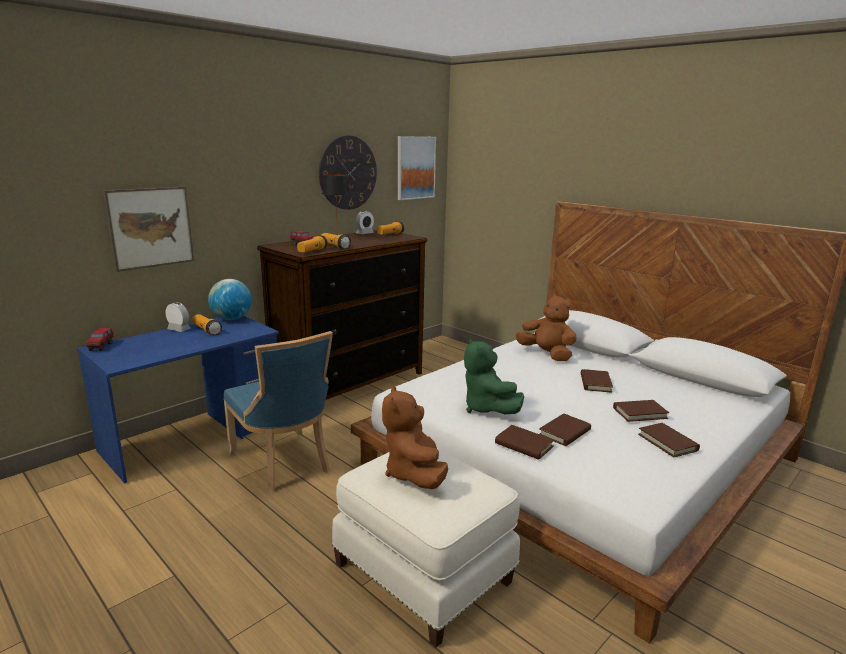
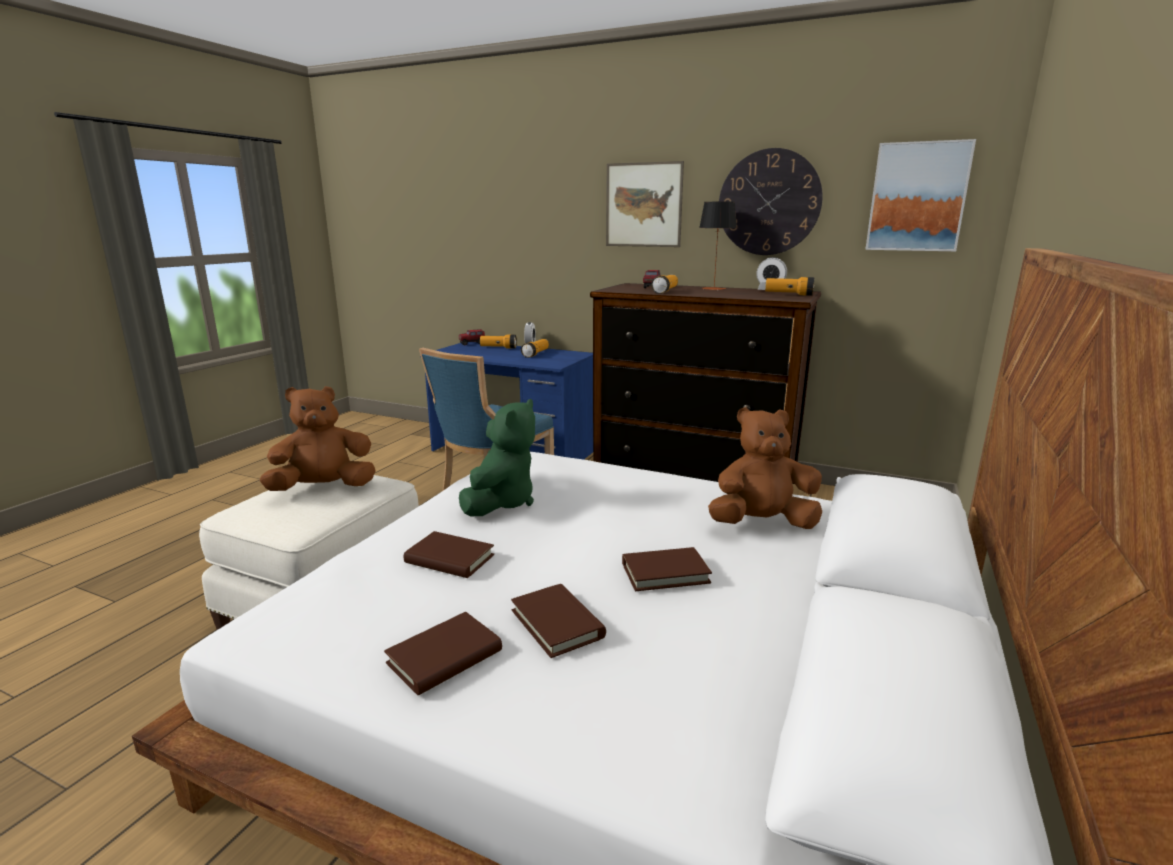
camera: 70 degrees right, 0 degrees up
picture [103,187,194,272] -> picture moved to [606,161,684,247]
globe [208,279,252,320] -> none
flashlight [297,235,328,253] -> flashlight moved to [480,335,517,349]
green plush toy [464,338,524,414] -> green plush toy turned 150 degrees clockwise [459,399,535,516]
brown book [495,425,554,460] -> none
brown plush toy [516,293,576,361] -> brown plush toy turned 120 degrees counterclockwise [708,407,822,529]

